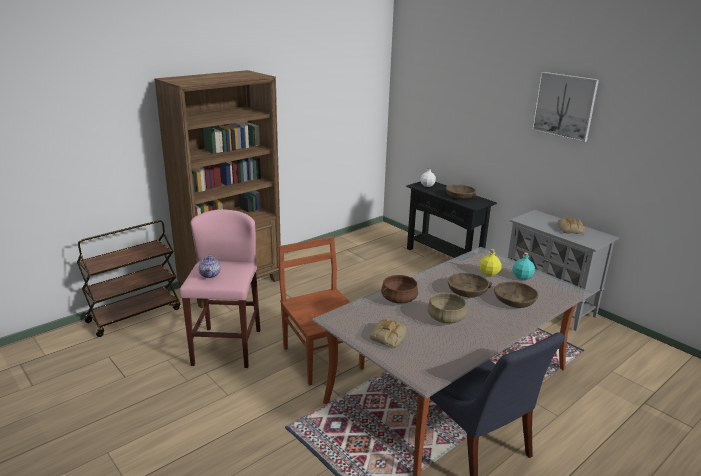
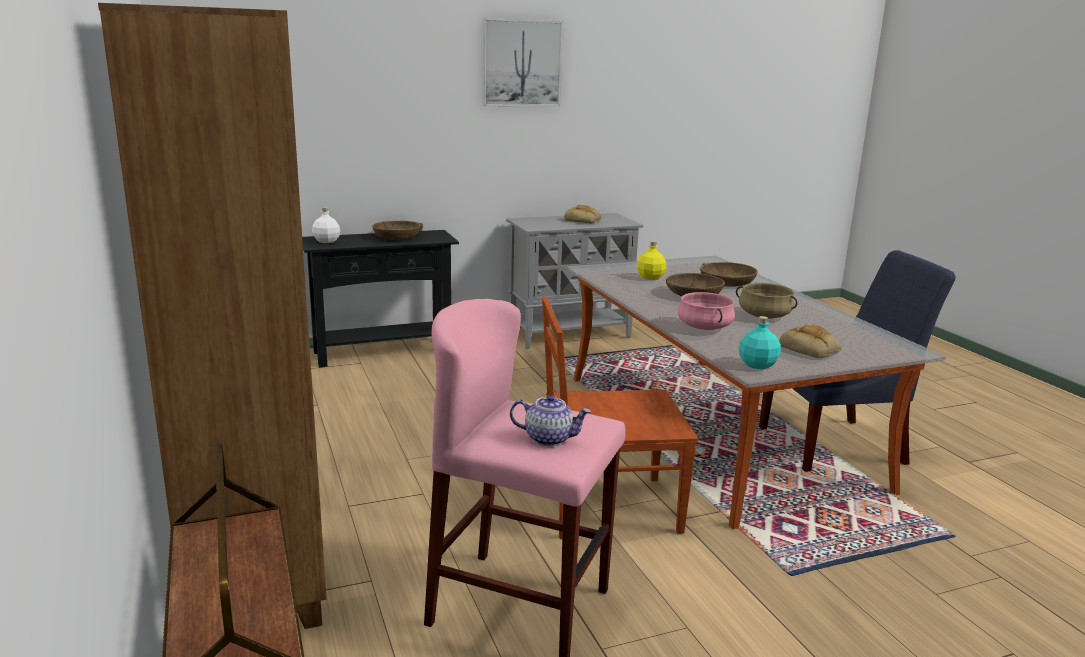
camera: 70 degrees left, 5 degrees down
brown cooking pot [381,275,418,304] -> pink cooking pot [677,292,735,330]
turquoise bottle [512,252,535,280] -> turquoise bottle moved to [739,316,781,369]

